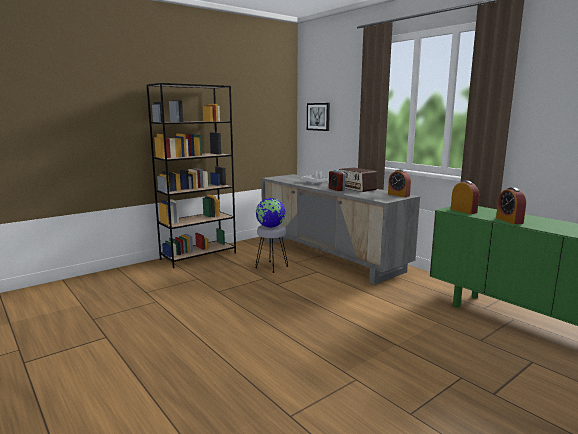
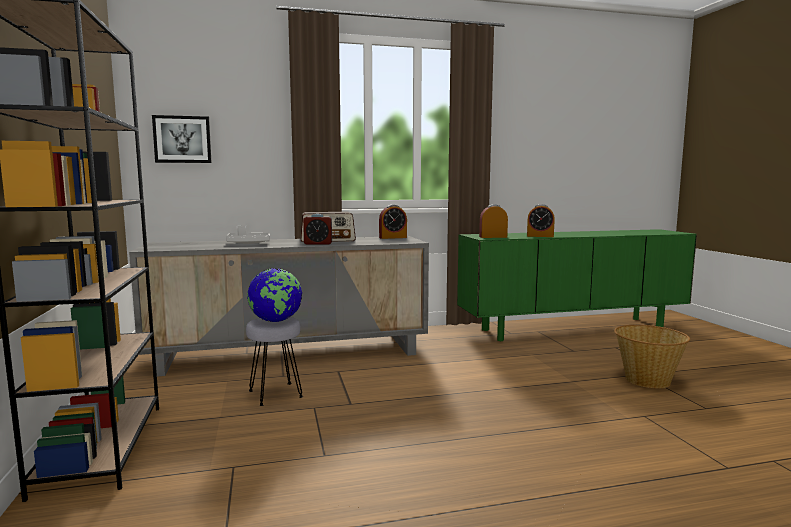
camera: 65 degrees left, 5 degrees down
none -> basket [614,325,690,388]

